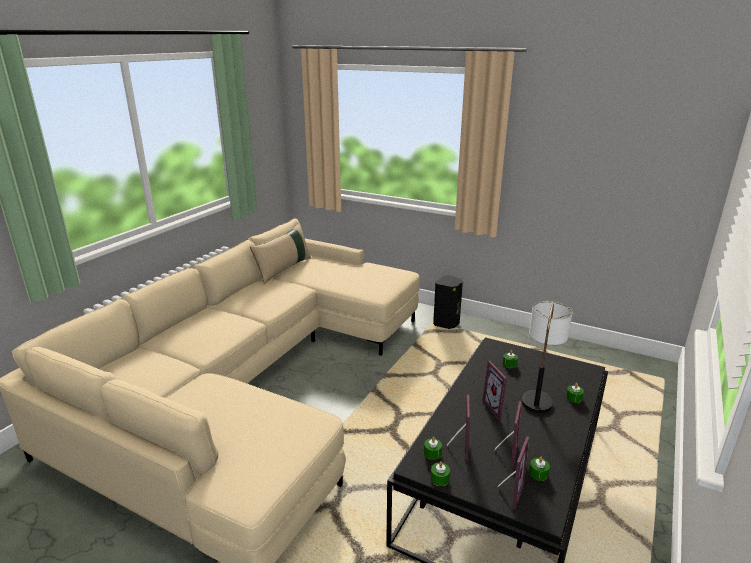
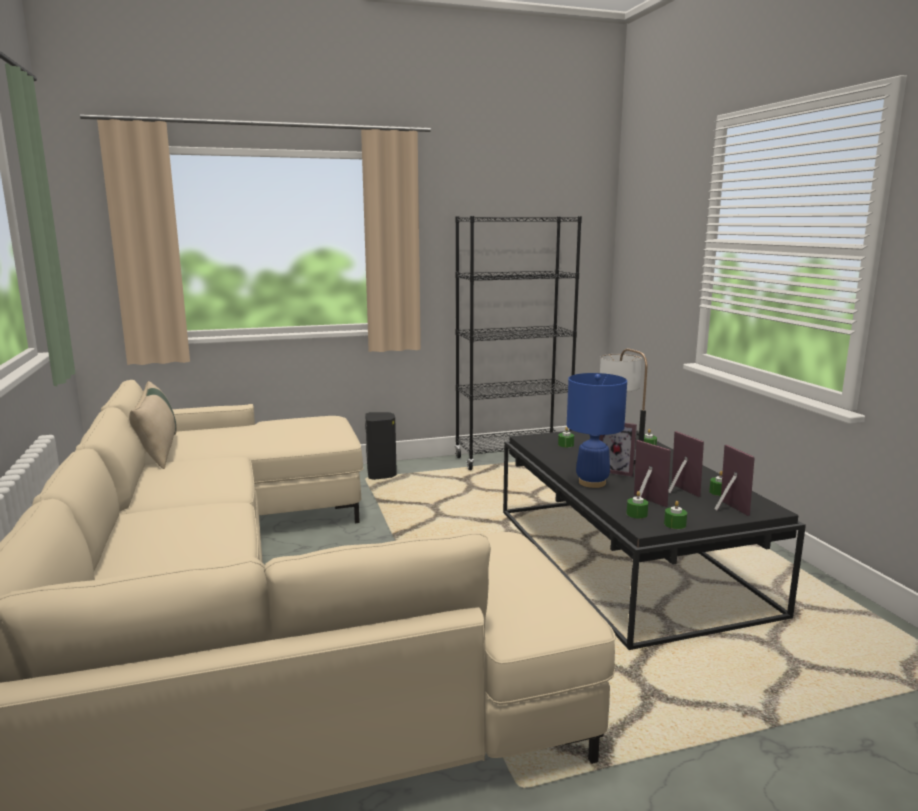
camera: 45 degrees left, 10 degrees down
none -> black bookcase [455,216,582,470]
none -> blue table lamp [567,373,627,488]

